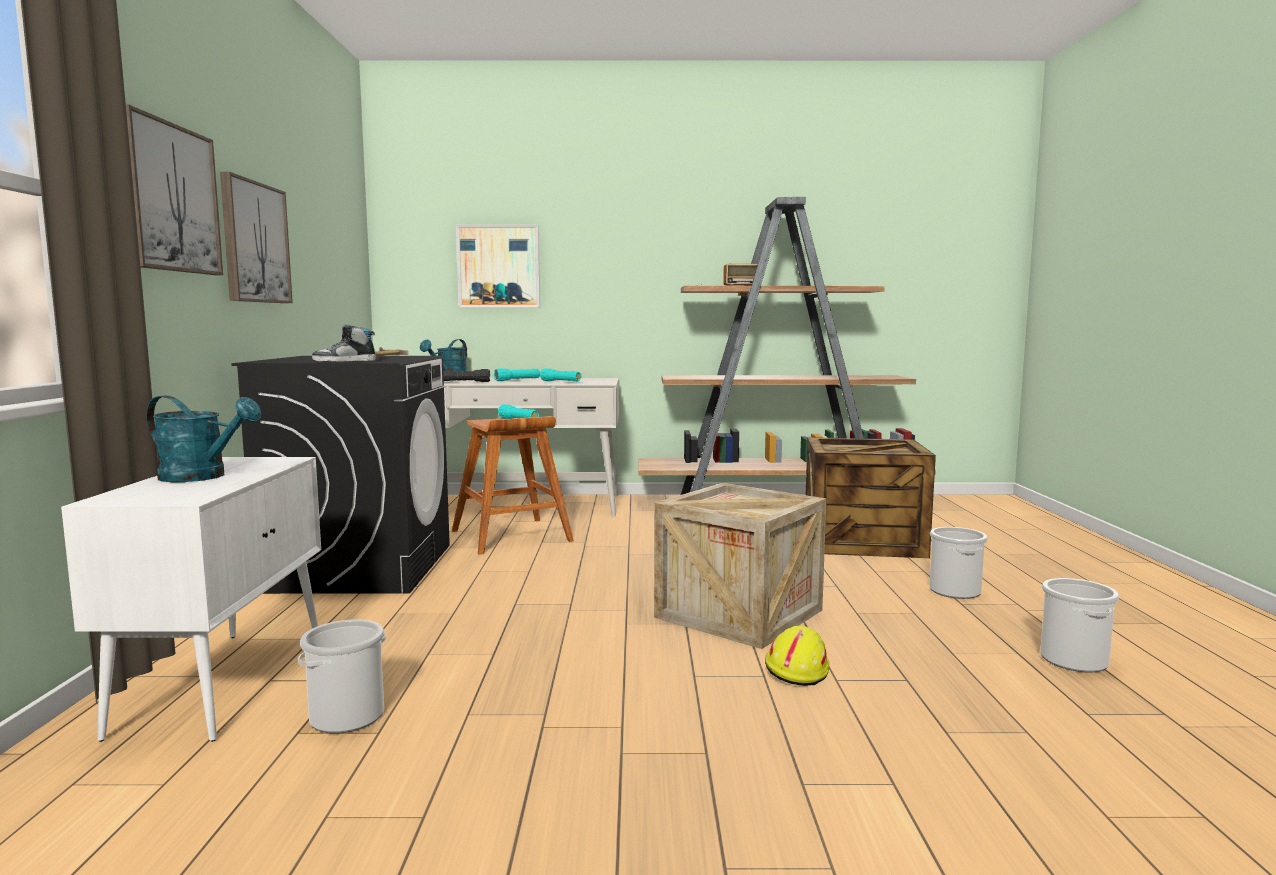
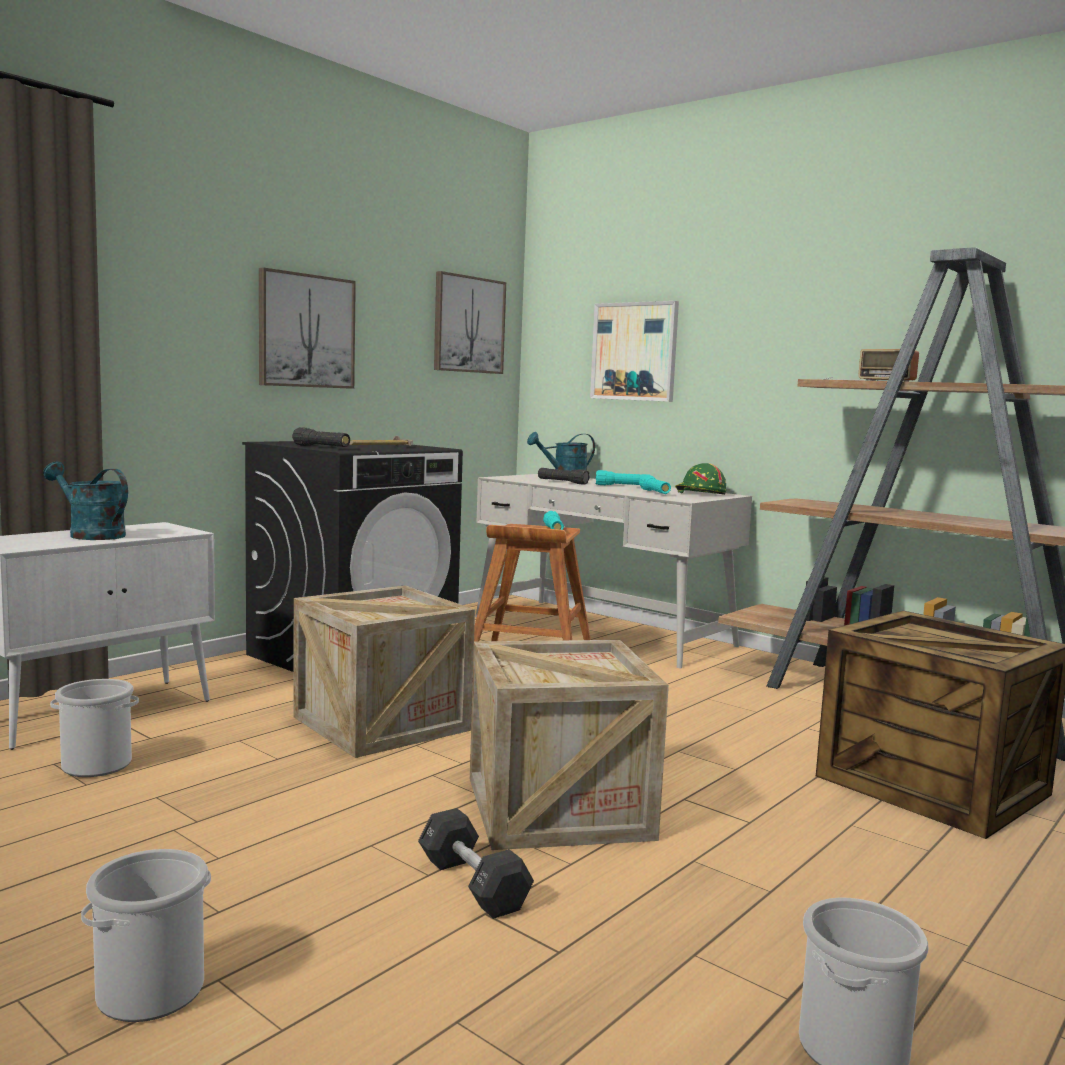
camera: 40 degrees right, 0 degrees up
picture [126,104,223,275] -> picture moved to [434,271,506,374]
turquoise watering can [147,395,261,482] -> turquoise watering can turned 150 degrees clockwise [43,461,128,540]
shoe [312,325,376,362] -> black flashlight [292,427,350,447]
yellow hard hat [765,626,829,686] -> black dumbbell [418,808,534,919]
bucket [929,527,988,599] -> bucket moved to [81,849,211,1022]
none -> crate [293,585,475,758]
none -> green hard hat [675,463,726,495]

